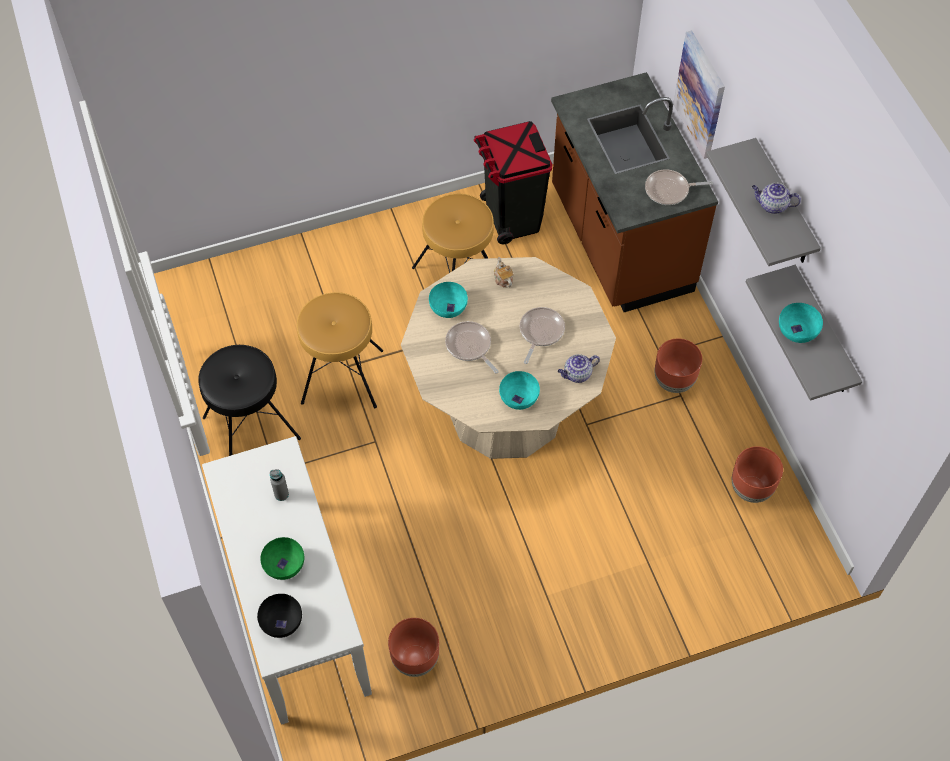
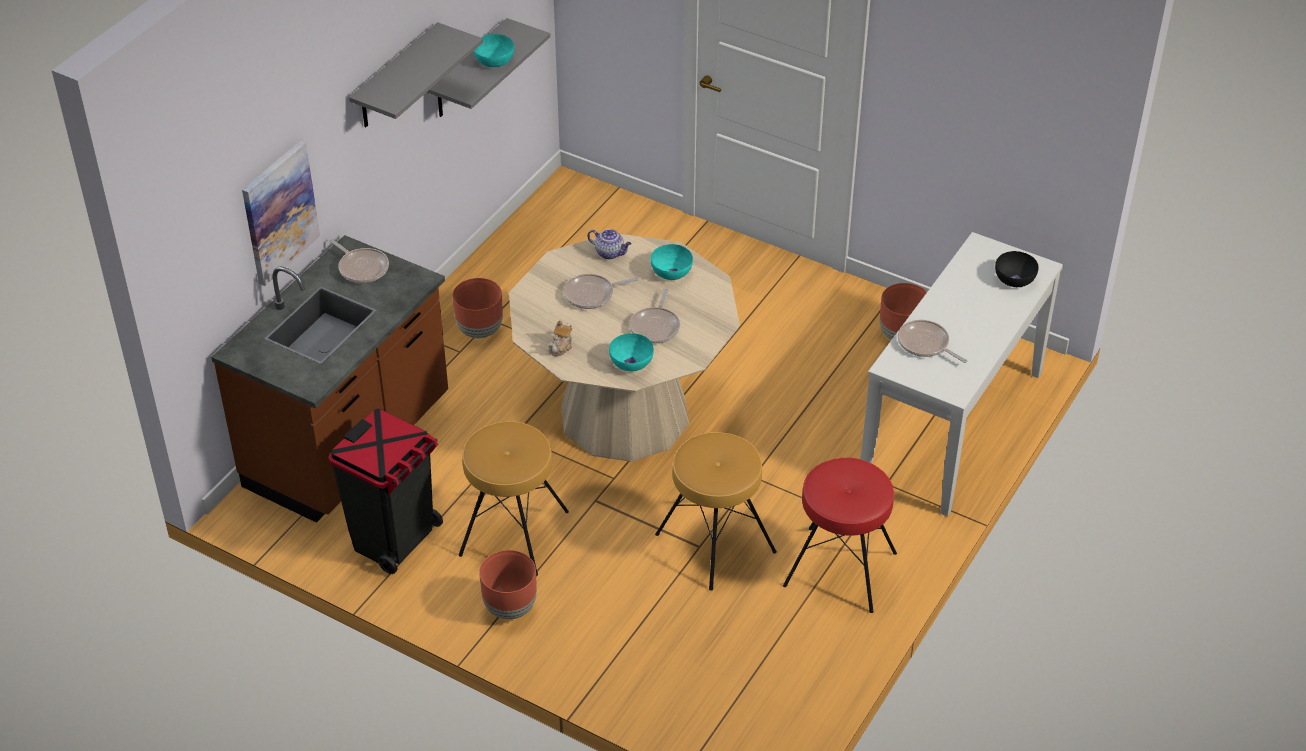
camera: 130 degrees left, 15 degrees down
black stool [198,345,301,456] -> red stool [783,458,897,613]
green bowl [261,537,304,580] -> none
grey bottle [270,469,289,501] -> frying pan [898,320,967,363]
brown planter [732,446,783,503] -> brown planter moved to [479,550,537,619]
teapot [752,183,801,214] -> none

